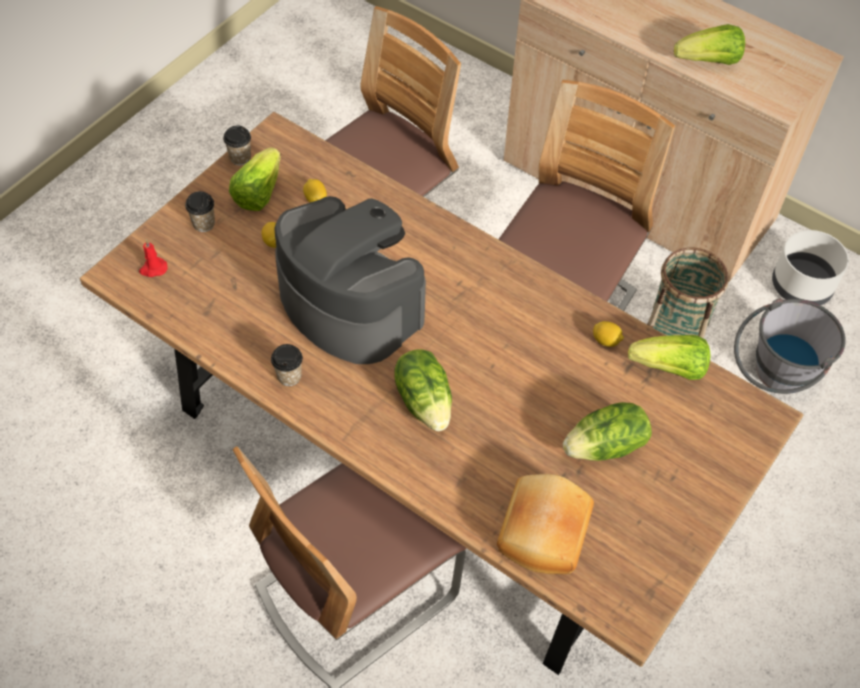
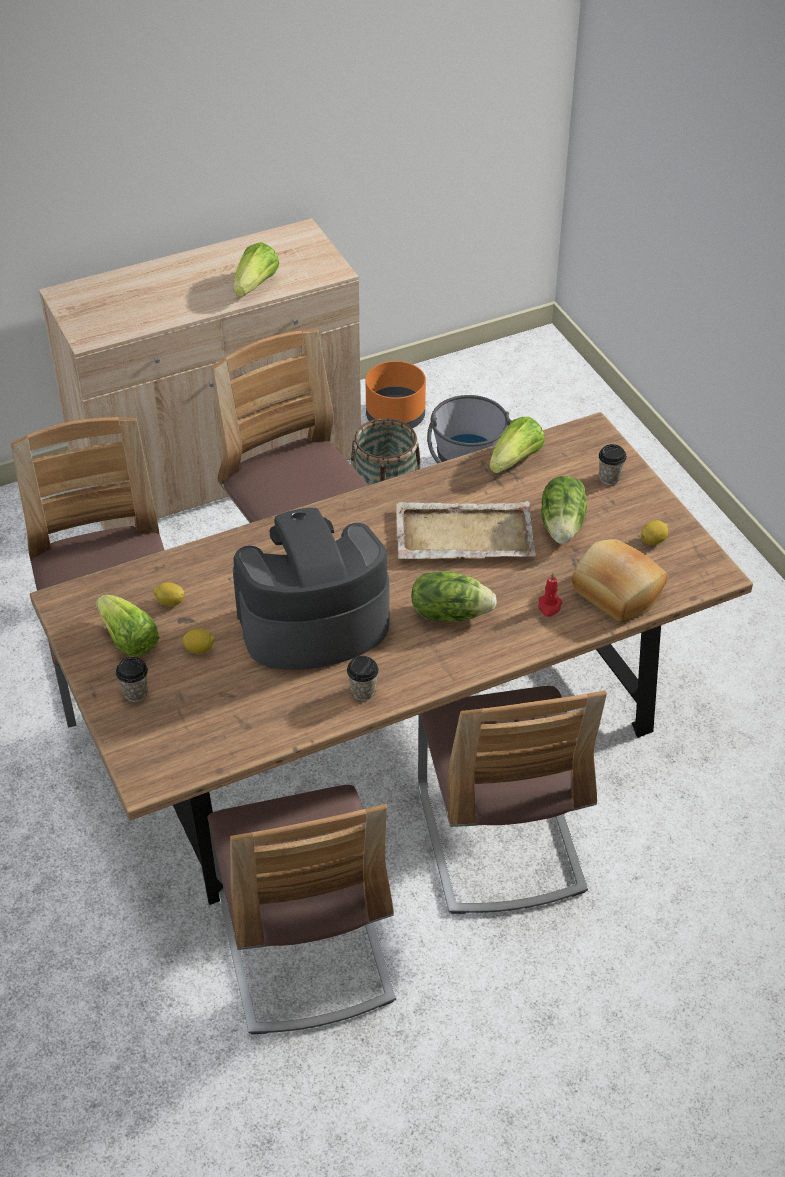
camera: 60 degrees left, 10 degrees down
red candle [139,239,167,277] -> red candle moved to [538,573,562,617]
cup [223,125,251,165] -> cup moved to [599,444,627,485]
lemon [593,321,624,347] -> lemon moved to [641,520,668,545]
white planter [772,230,849,305] -> orange planter [366,361,426,428]
none -> chair [207,785,396,1034]
none -> beige tray [396,501,536,559]

